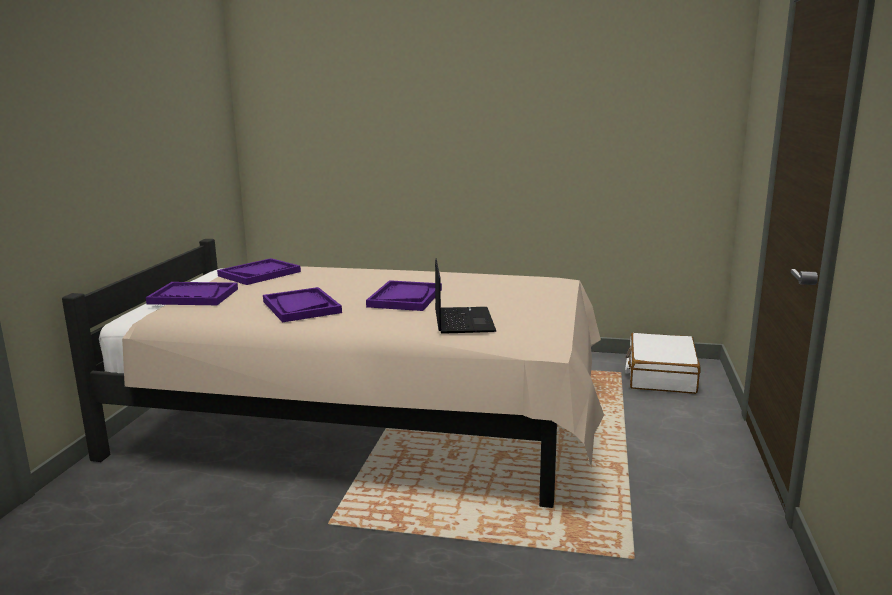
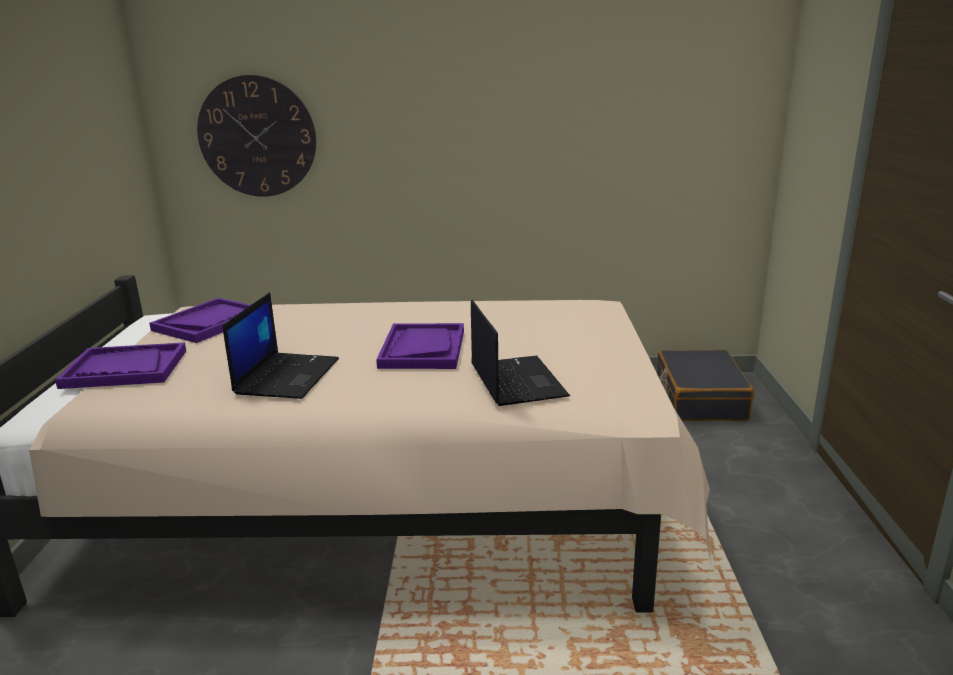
camera: 10 degrees left, 5 degrees up
purple tray [263,287,342,322] -> laptop [222,292,339,399]
white suitcase [625,333,700,394] -> black suitcase [657,350,754,421]
none -> wall clock [197,75,316,197]

